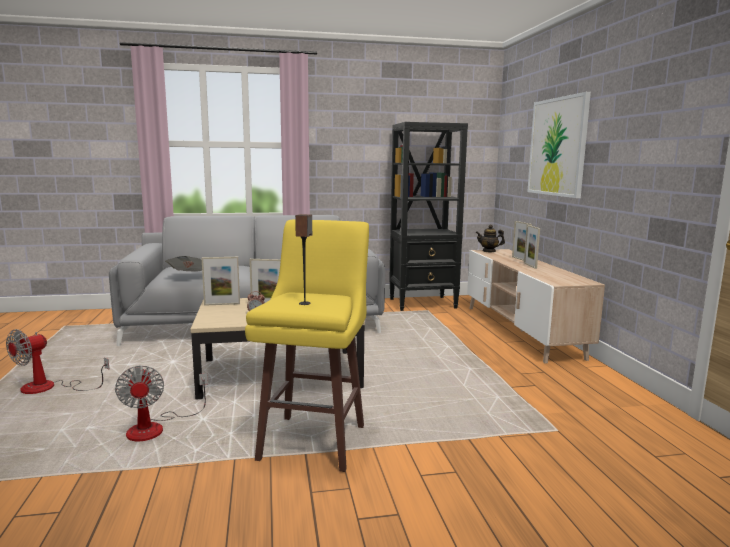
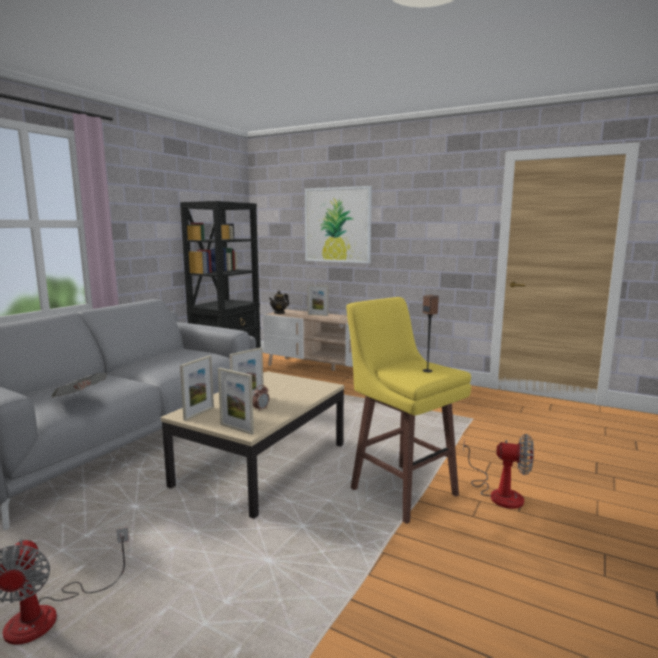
camera: 50 degrees left, 0 degrees up
fan [115,365,208,441] -> fan moved to [463,434,534,509]
picture frame [524,225,540,269] -> picture frame moved to [218,368,254,434]

